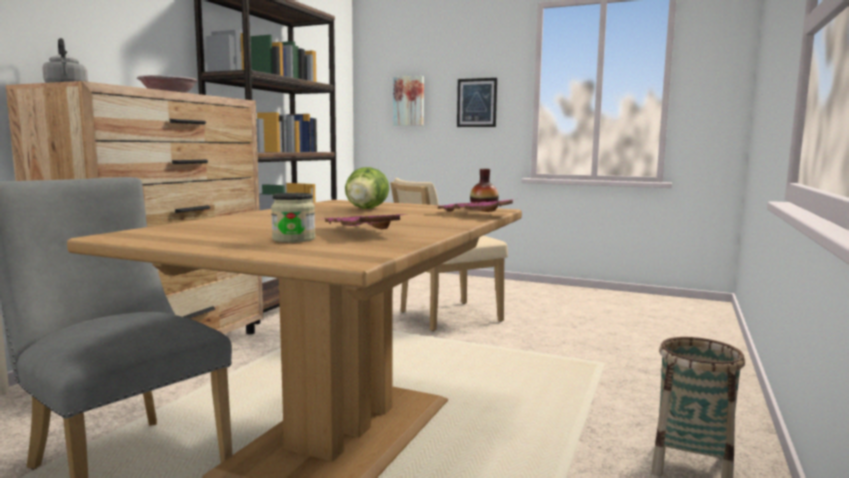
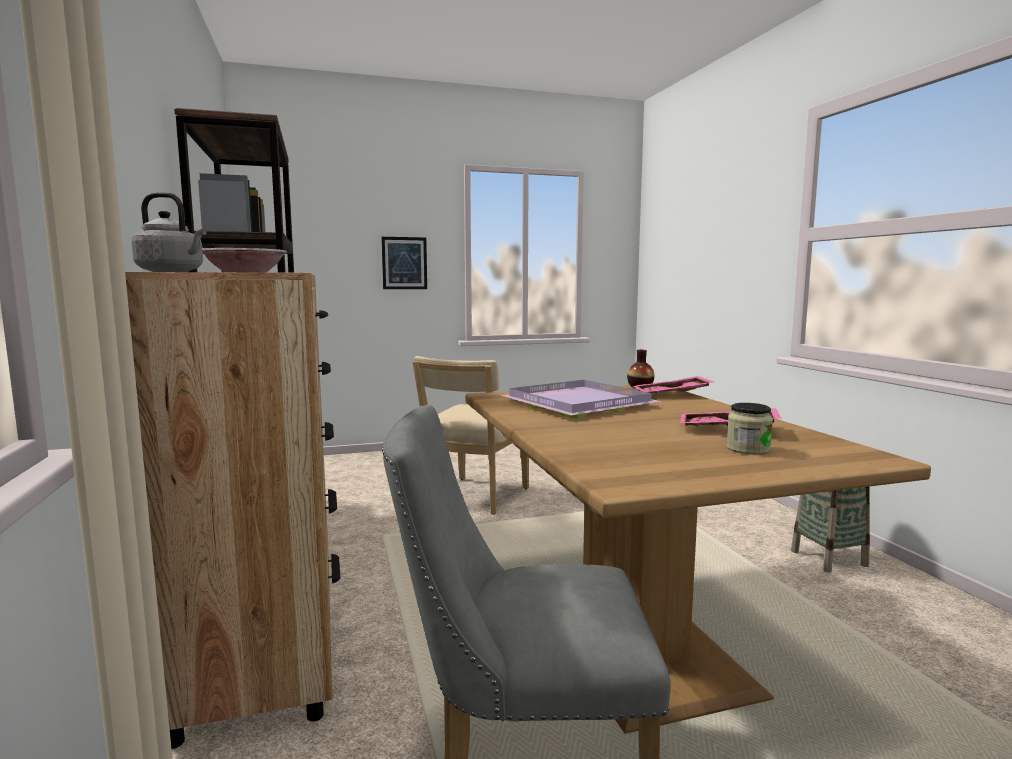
camera: 40 degrees left, 0 degrees up
lettuce [345,167,389,209] -> purple tray [500,380,662,418]
picture [393,76,424,126] -> none

